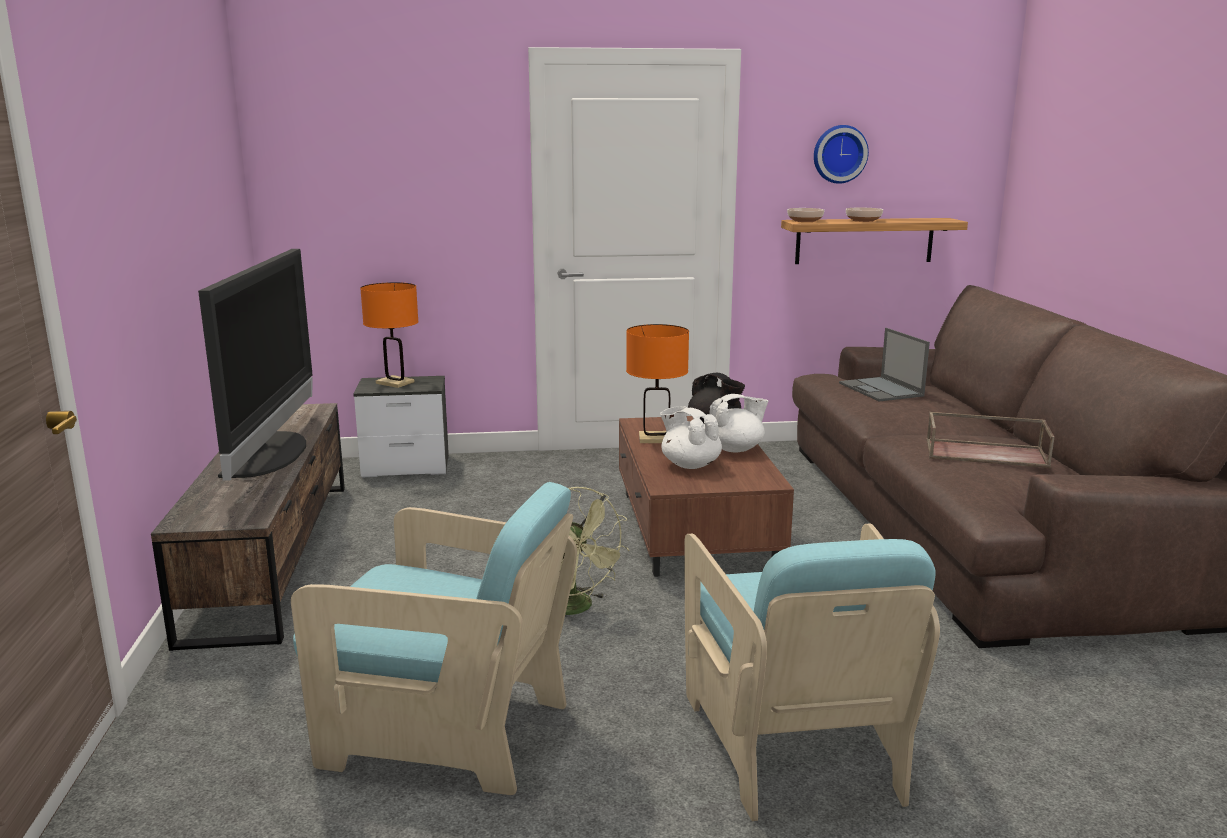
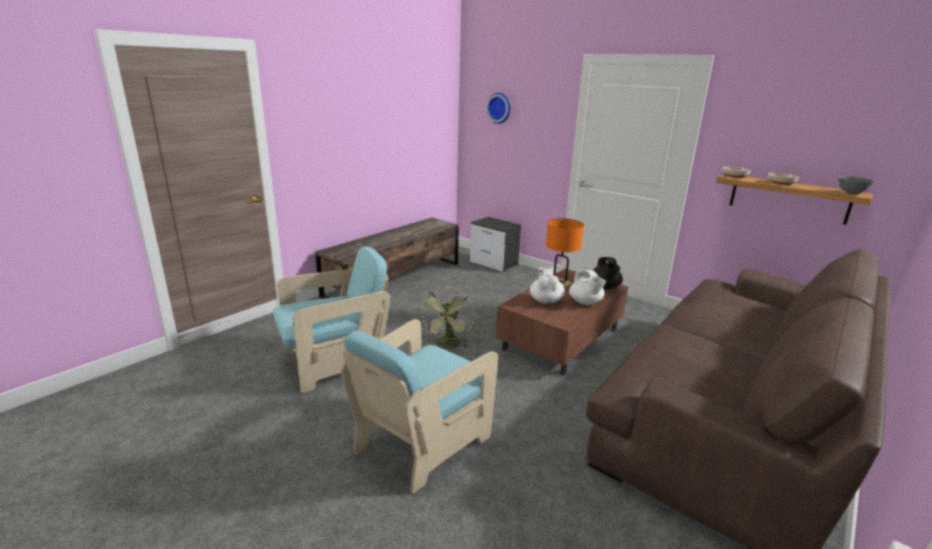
camera: 45 degrees right, 5 degrees up
television [198,249,313,481] -> none
turquoise armchair [291,482,577,795] -> turquoise armchair turned 90 degrees counterclockwise [273,247,390,393]
orange table lamp [360,282,419,388] -> none
white teapot [709,394,768,453] -> white teapot turned 45 degrees clockwise [569,270,606,305]
wall clock [814,125,869,184] -> wall clock moved to [486,93,511,124]
laptop [839,328,930,401] -> none
brown tray [926,412,1054,468] -> none
none -> grey bowl [838,176,874,194]

